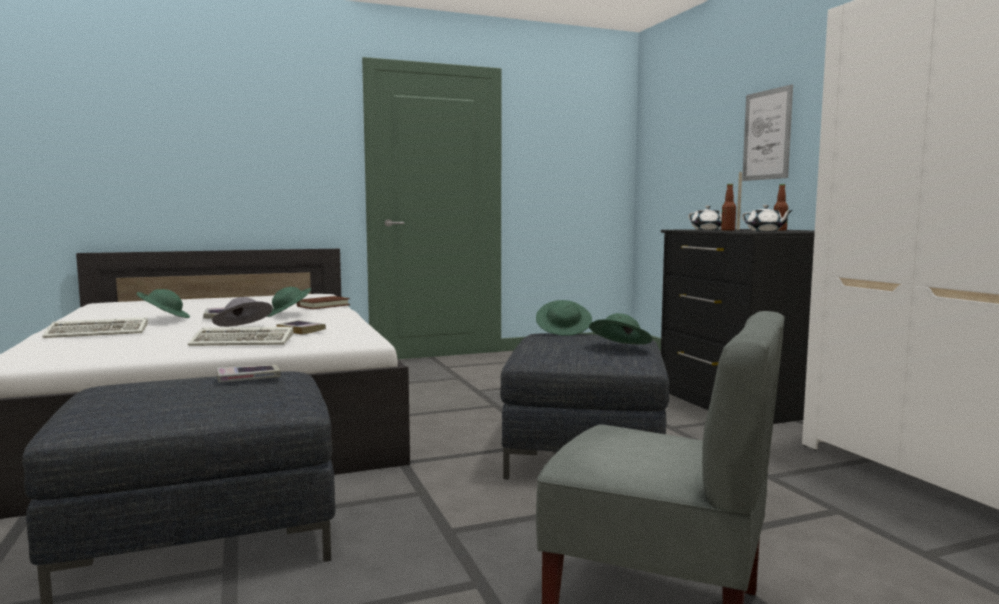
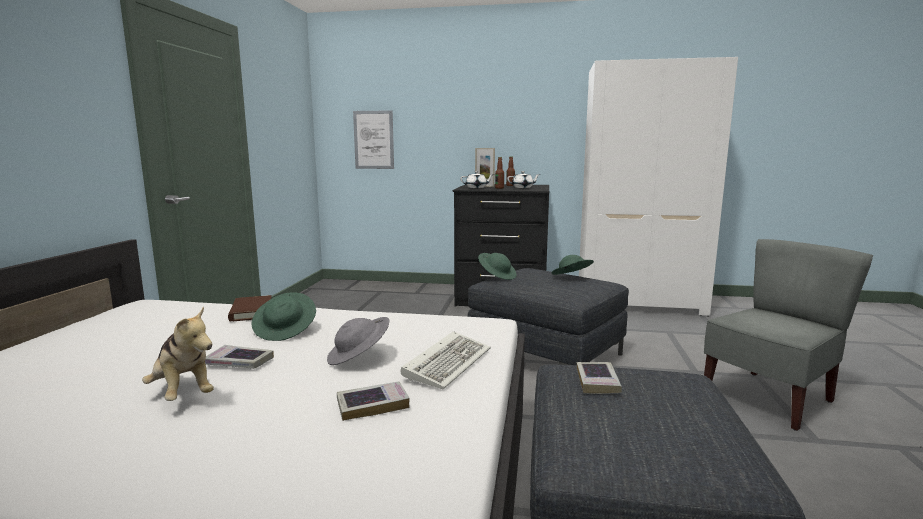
camera: 60 degrees left, 5 degrees up
keyboard [42,318,148,338] -> none
green hat [137,289,190,318] -> plush toy [142,306,214,401]
book [276,320,326,335] -> book moved to [337,381,409,421]
picture [742,84,793,181] -> picture moved to [353,110,394,169]

